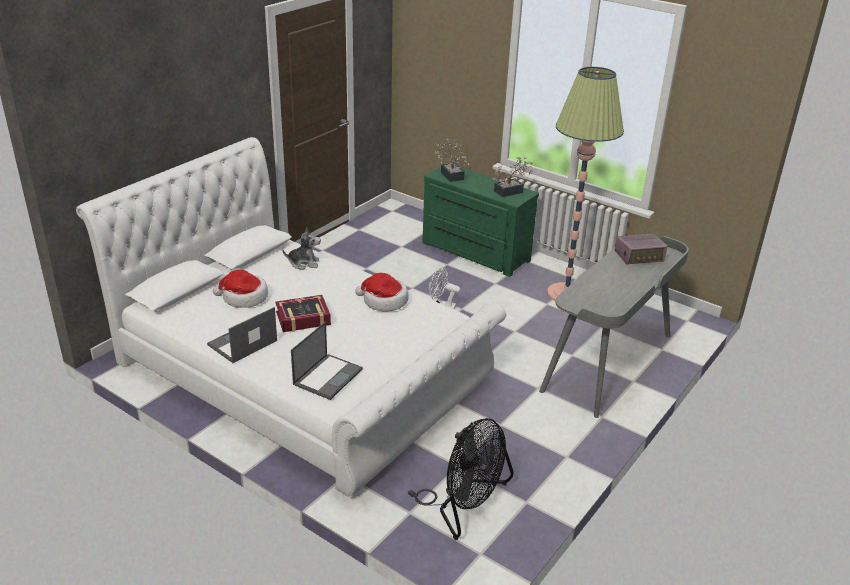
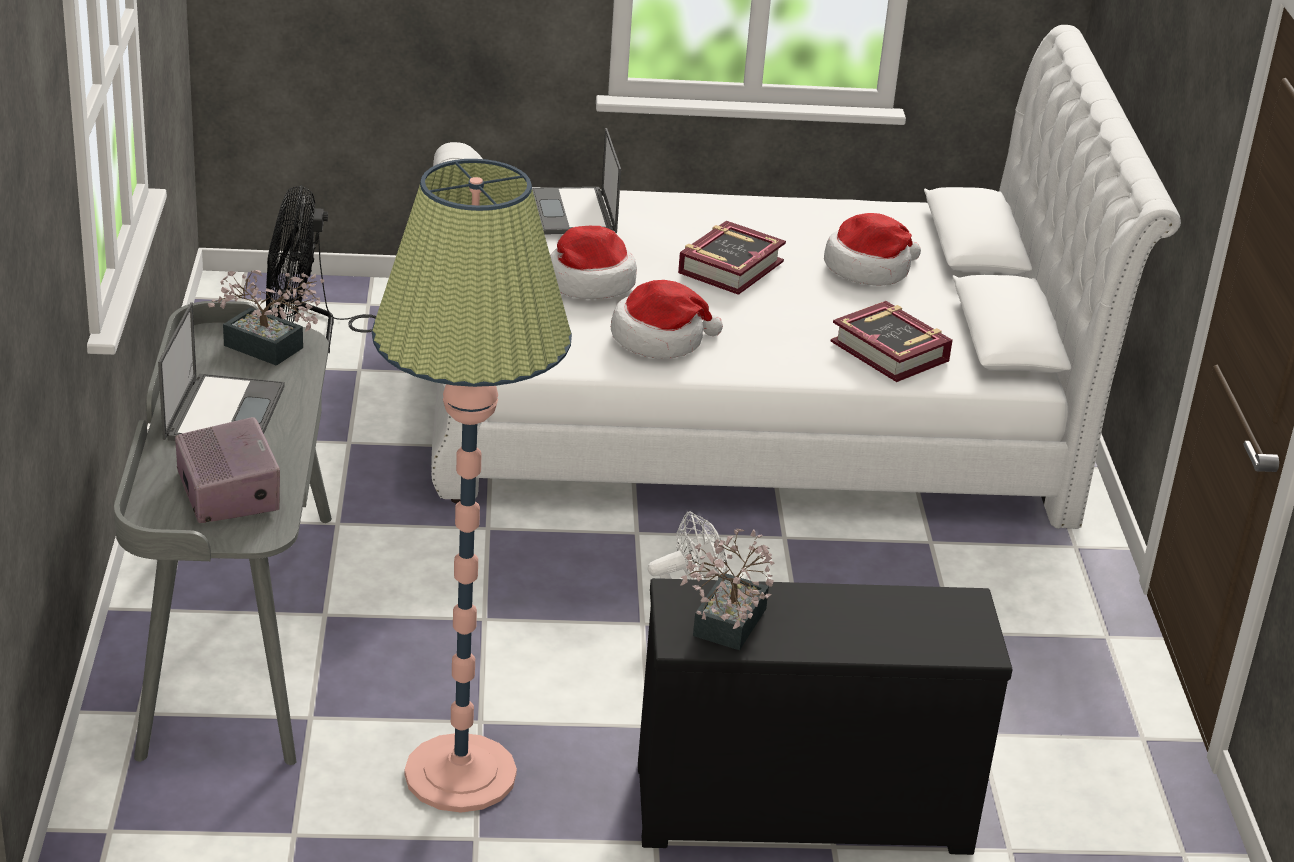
camera: 140 degrees right, 0 degrees up
laptop [207,307,277,363] -> laptop moved to [158,302,285,441]
plush toy [282,227,321,270] -> book [831,301,953,382]
green dresser [422,167,539,277] -> black dresser [638,578,1013,855]
potted plant [435,139,470,182] -> potted plant moved to [208,270,324,366]
radio [615,234,668,265] -> radio turned 120 degrees clockwise [175,417,280,523]
none -> hat [550,226,637,299]

